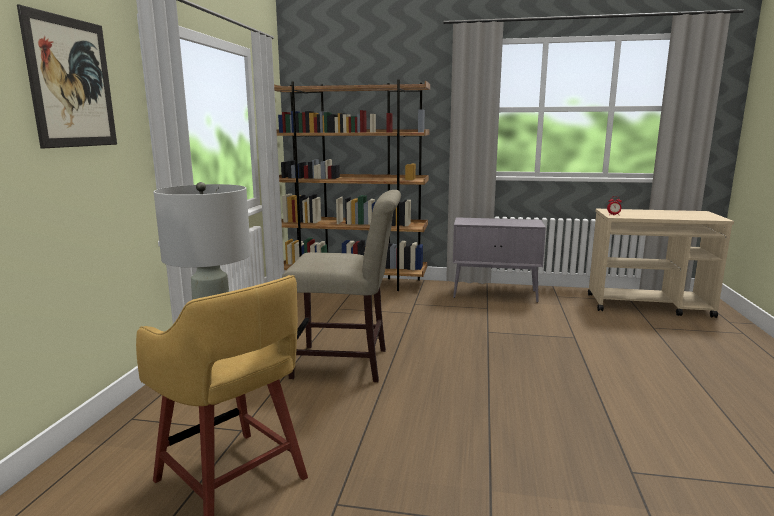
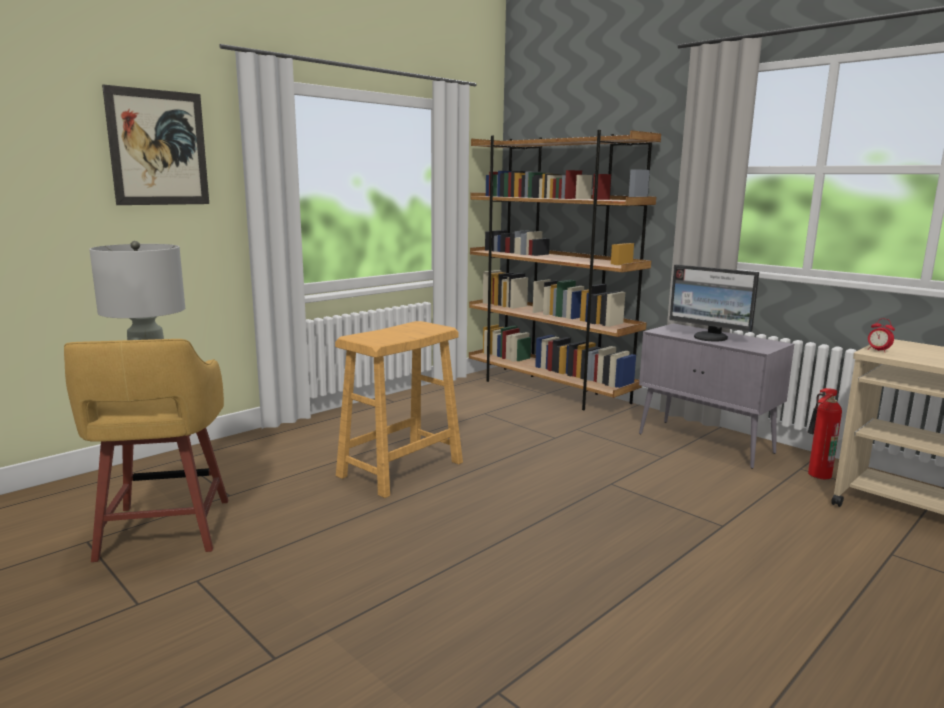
camera: 35 degrees right, 0 degrees up
beige chair [282,190,401,382] -> beige stool [335,321,463,498]
none -> monitor [669,265,759,341]
none -> fire extinguisher [808,388,842,479]

